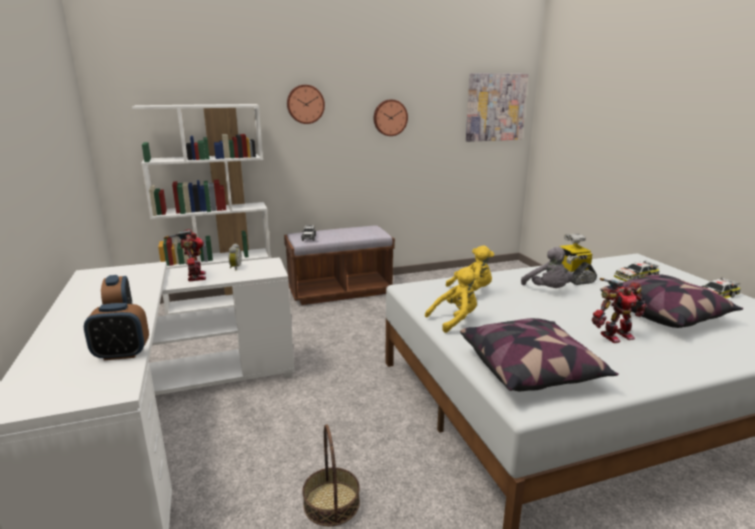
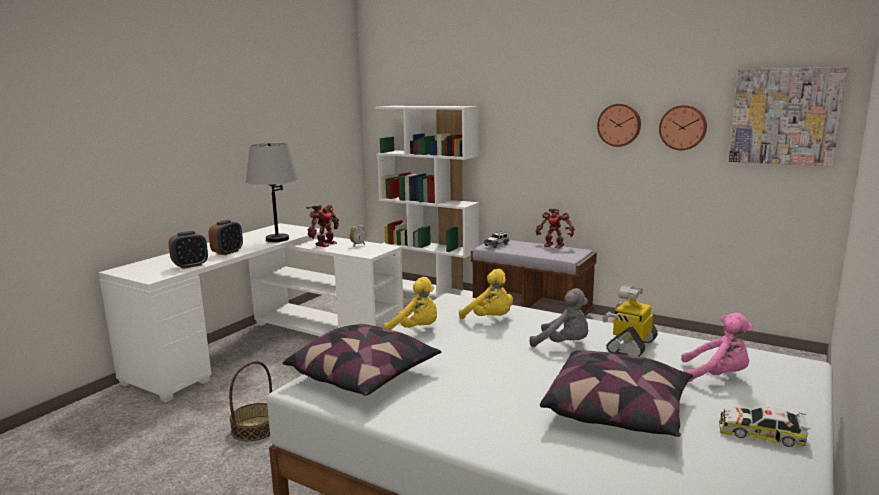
camera: 50 degrees right, 5 degrees down
alarm clock [84,303,149,360] -> alarm clock turned 75 degrees counterclockwise [168,231,208,269]
wall clock [287,85,325,124] -> wall clock moved to [659,105,707,150]
grey plush toy [521,247,573,288] -> grey plush toy turned 90 degrees counterclockwise [530,288,589,347]
toy robot [592,278,647,343] -> toy robot moved to [536,209,575,248]
toy car [614,261,660,281] -> pink plush toy [681,313,754,382]
none -> grey table lamp [246,143,298,242]

